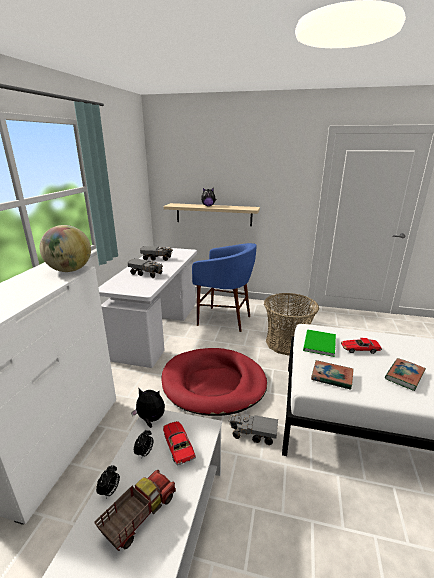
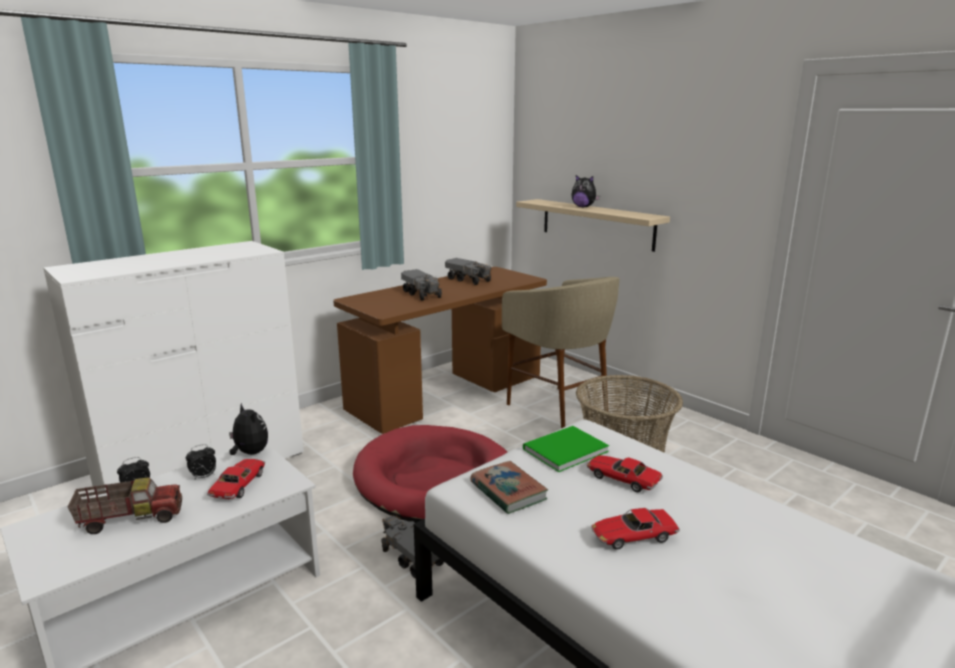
camera: 35 degrees right, 5 degrees down
globe [40,225,91,272] -> none
white desk [98,247,197,368] -> brown desk [333,267,547,434]
blue stool [192,243,257,332] -> beige stool [502,277,620,428]
book [385,358,426,391] -> toy car [591,508,680,550]

